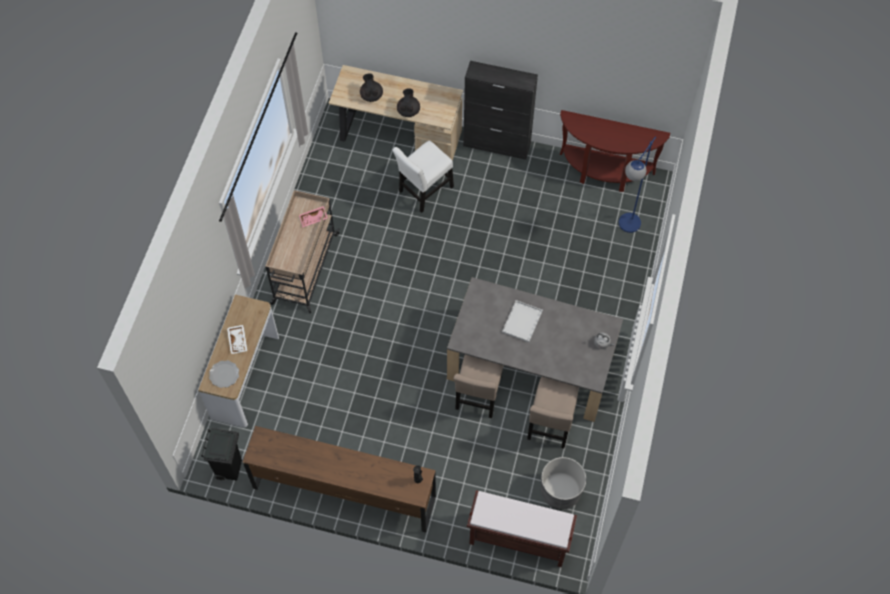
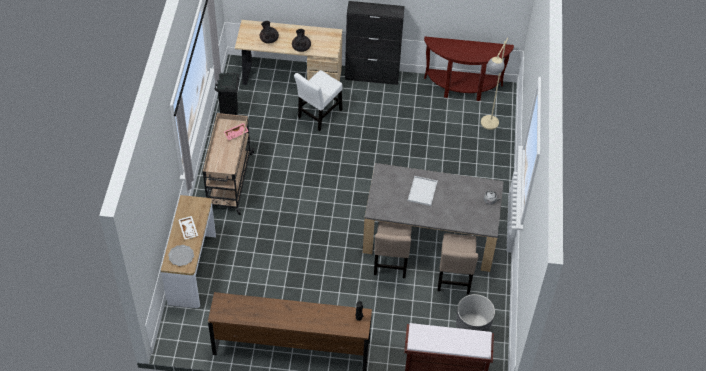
camera: 10 degrees left, 10 degrees down
black trash can [201,428,242,481] -> black trash can moved to [215,73,239,115]
blue floor lamp [619,137,656,233] -> beige floor lamp [481,38,508,130]

